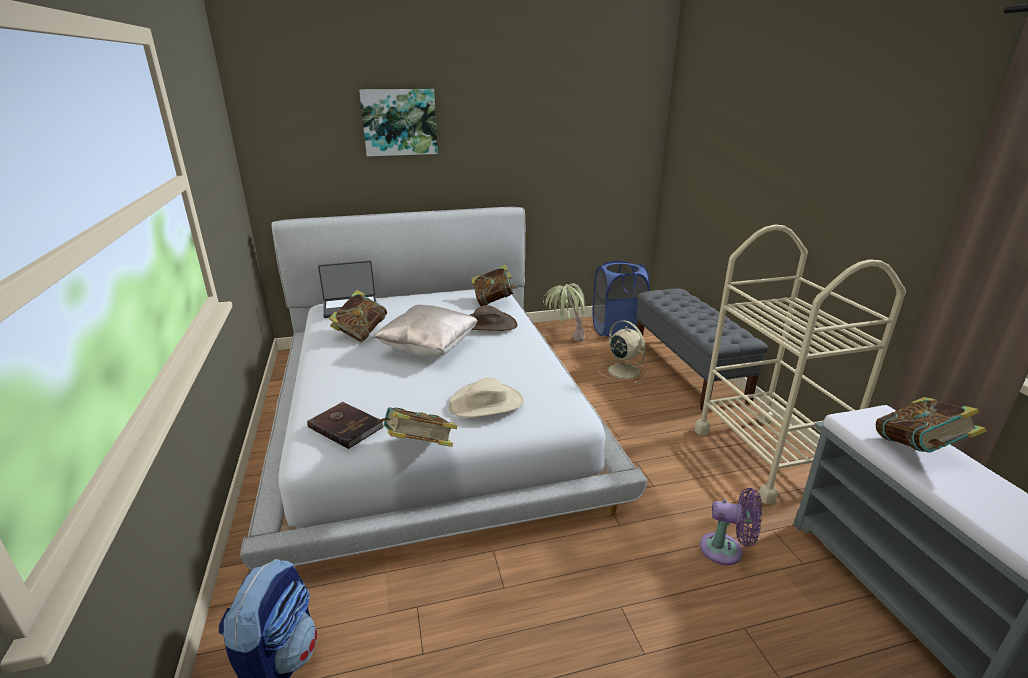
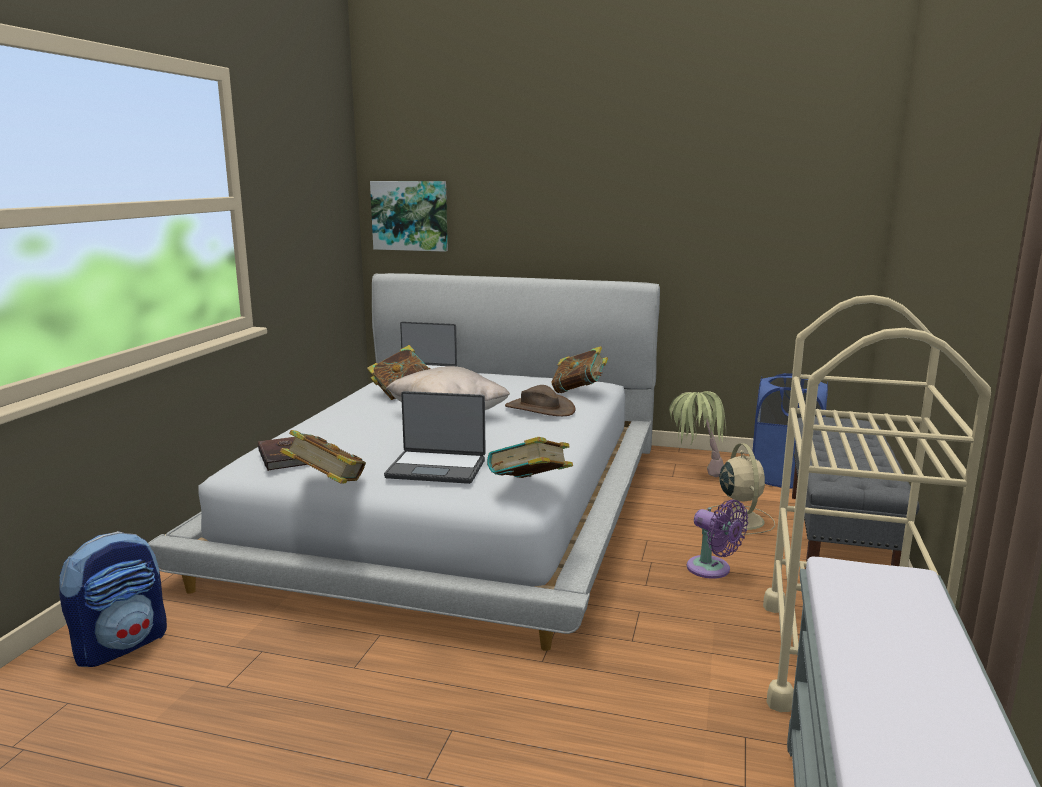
camera: 30 degrees right, 10 degrees down
picture [359,89,438,156] -> picture moved to [370,181,448,252]
beige hat [449,377,524,418] -> laptop [384,391,486,484]
purple fan [700,488,762,565] -> purple fan moved to [687,500,748,579]
book [876,397,987,453] -> book moved to [487,437,573,478]

